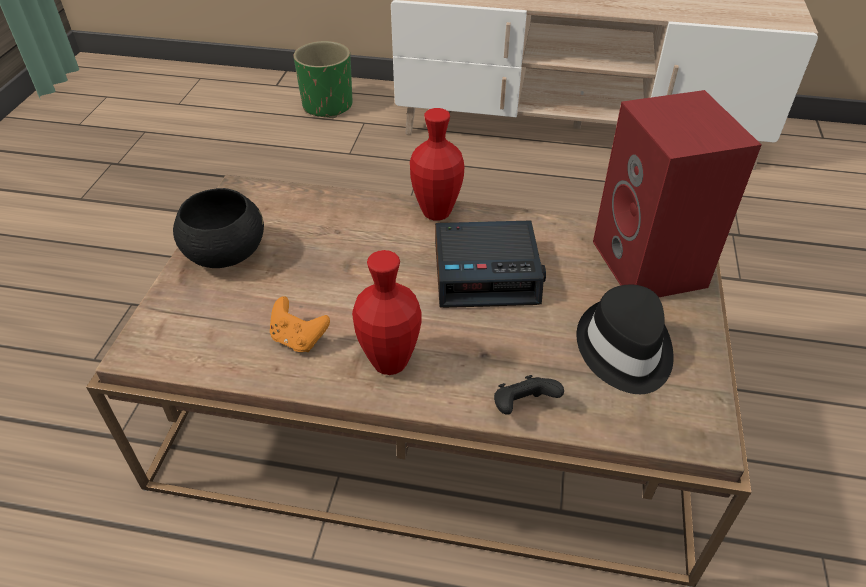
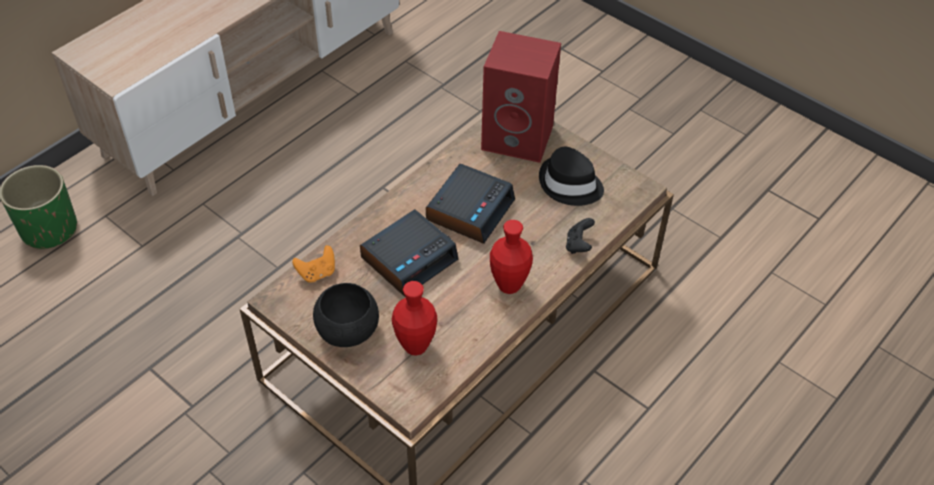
camera: 60 degrees left, 5 degrees up
orange game controller [270,296,330,352] -> orange game controller moved to [292,245,335,283]
red vase [410,108,464,221] -> red vase moved to [392,281,437,356]
none -> alarm clock [360,209,458,297]

